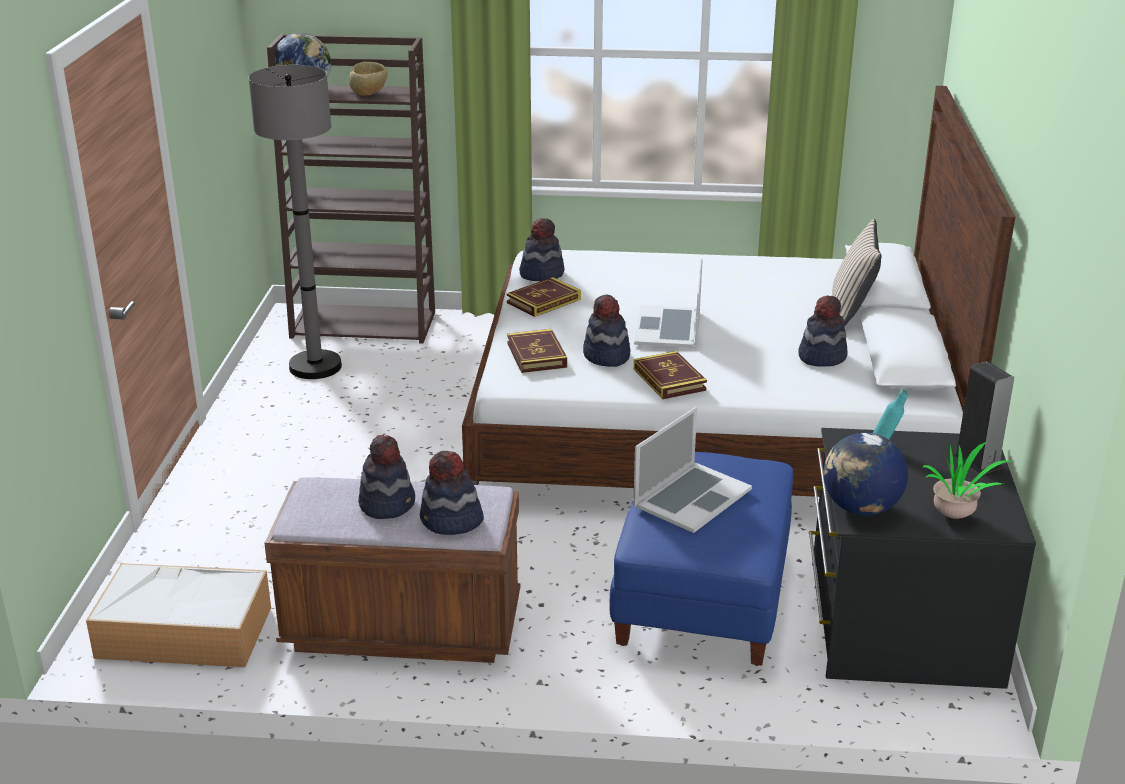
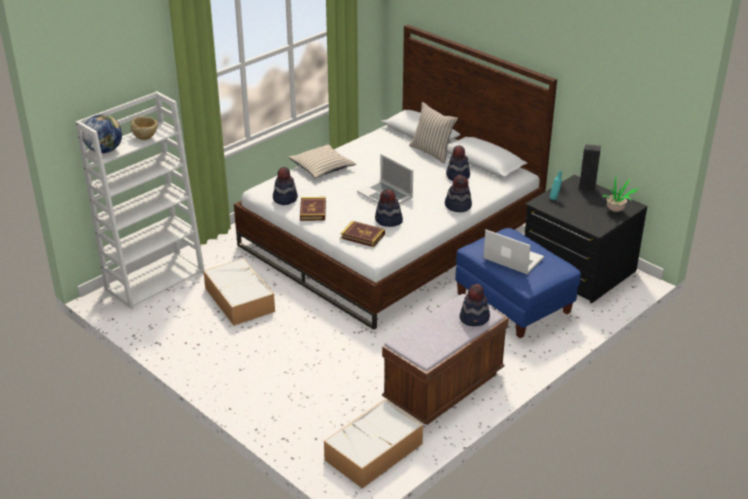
camera: 50 degrees left, 5 degrees up
grey floor lamp [248,65,342,379] -> none
brown bookcase [267,34,435,344] -> white bookcase [75,91,204,309]
hat [358,435,415,519] -> hat moved to [445,175,472,212]
laptop [633,407,752,533] -> laptop turned 45 degrees counterclockwise [483,230,544,274]
book [634,351,707,399] -> none
globe [823,433,908,516] -> none
none -> storage box [203,258,275,326]
none -> beige pillow [288,144,356,178]

